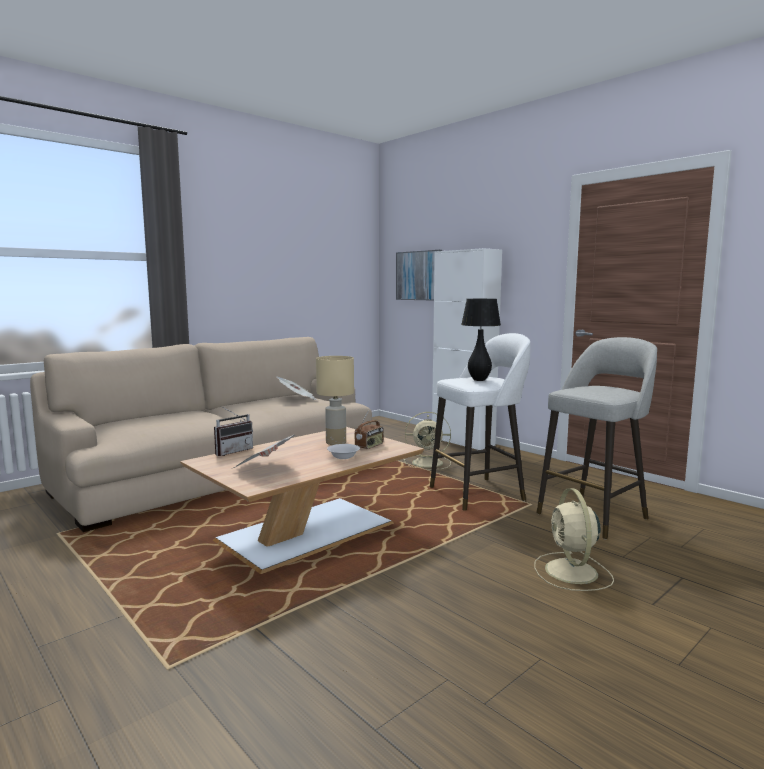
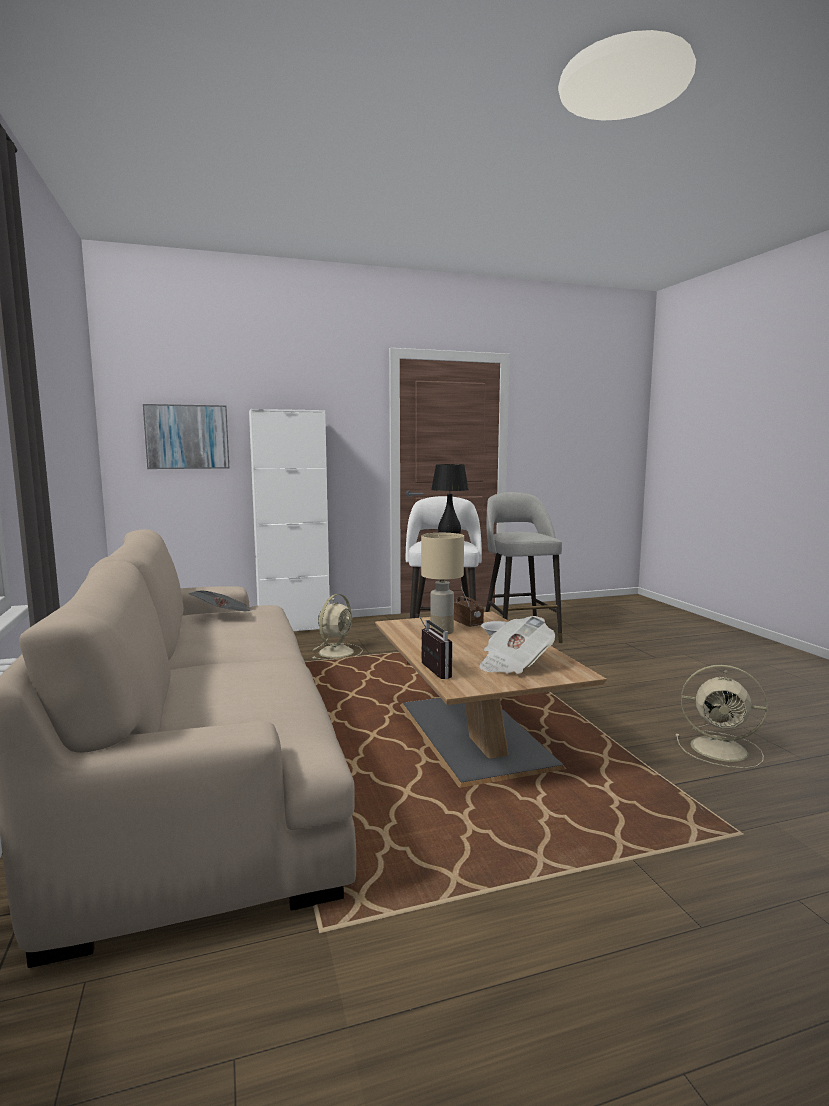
camera: 65 degrees left, 0 degrees up
beige fan [534,488,614,591] -> beige fan moved to [676,665,768,769]

